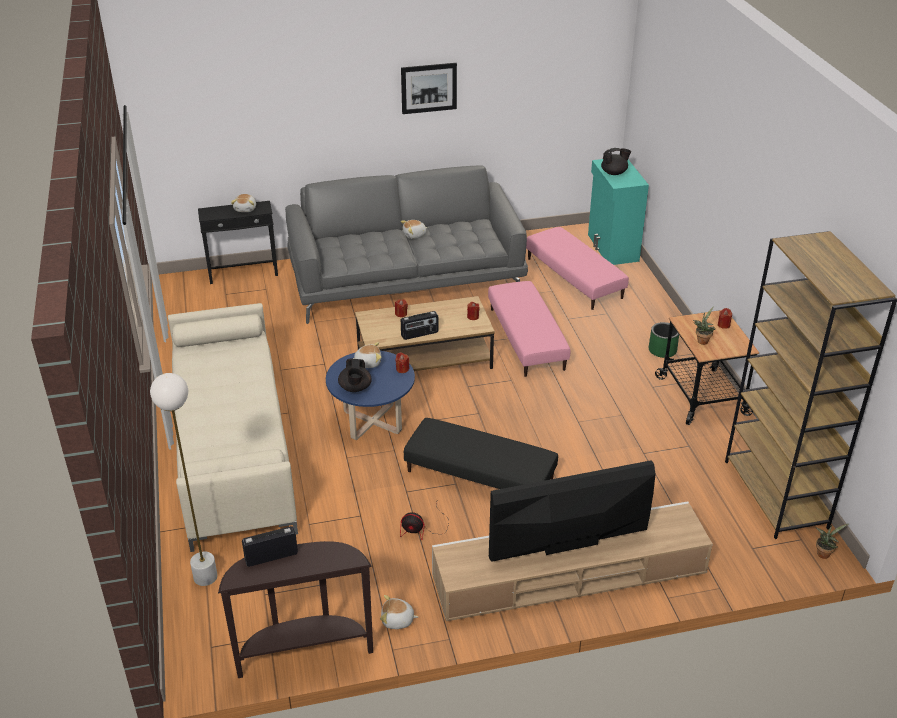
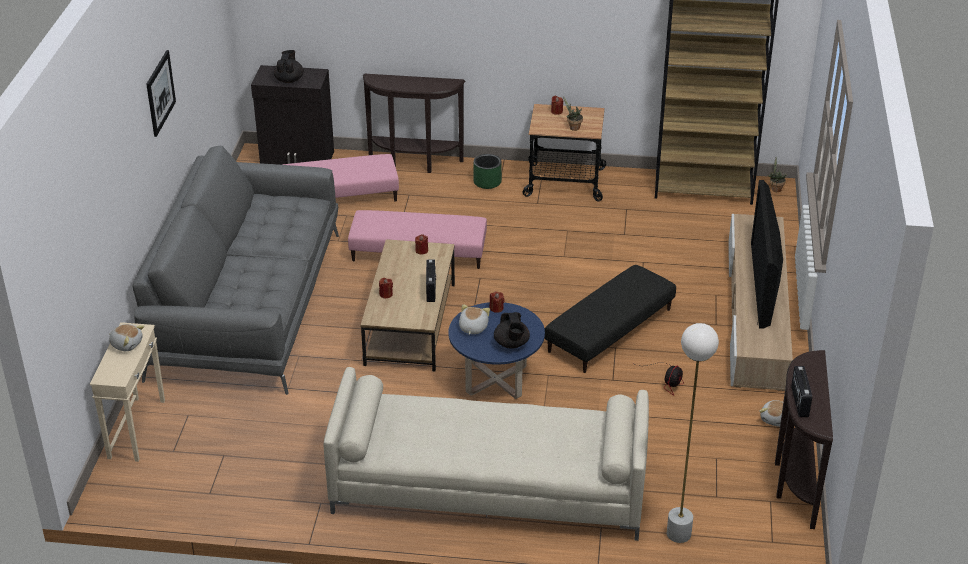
camera: 70 degrees left, 0 degrees up
black side table [198,201,278,284] -> beige side table [90,322,165,462]
black teapot [338,358,372,392] -> black teapot turned 60 degrees clockwise [494,312,530,349]
plush toy [401,220,428,239] -> none
turquoise cabinet [588,159,649,265] -> black cabinet [251,65,334,165]
none -> brown console table [363,74,465,173]

